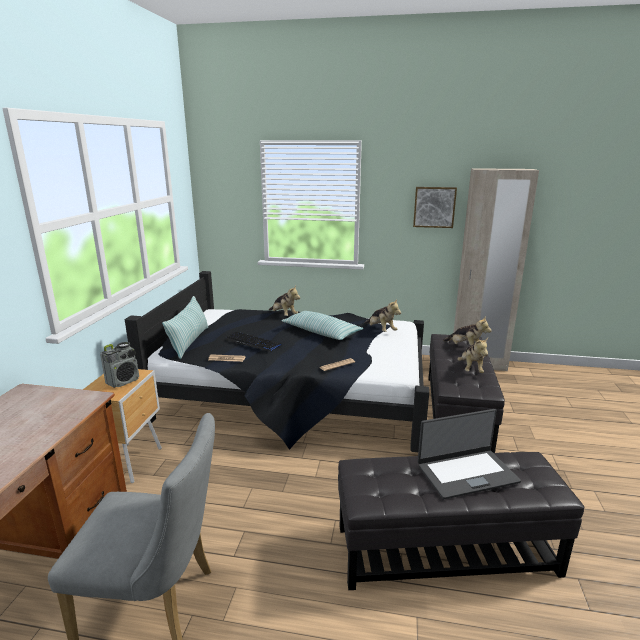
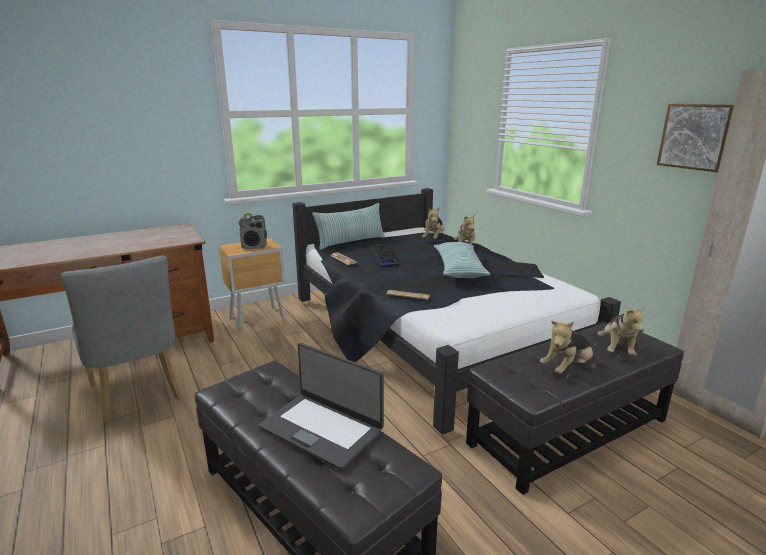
camera: 50 degrees right, 0 degrees up
plush toy [365,299,401,332] -> plush toy moved to [422,207,445,239]

